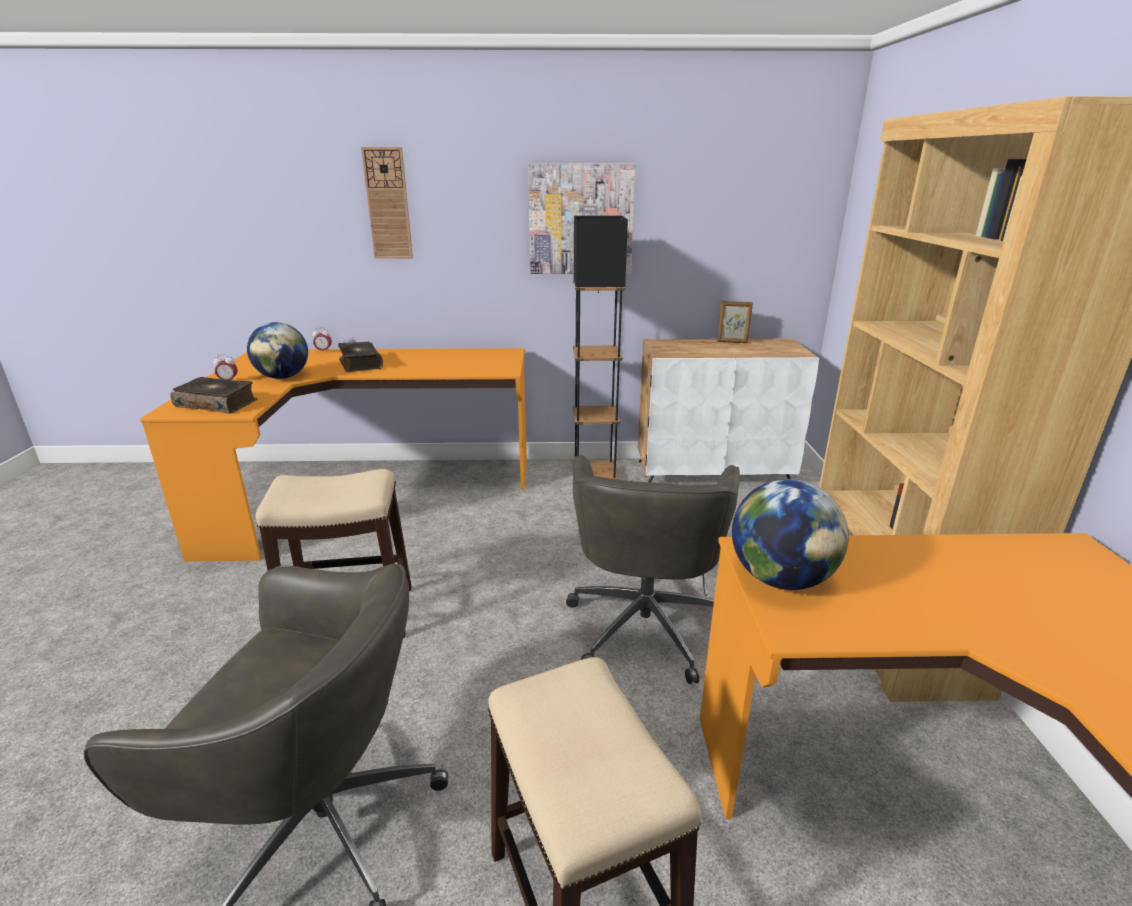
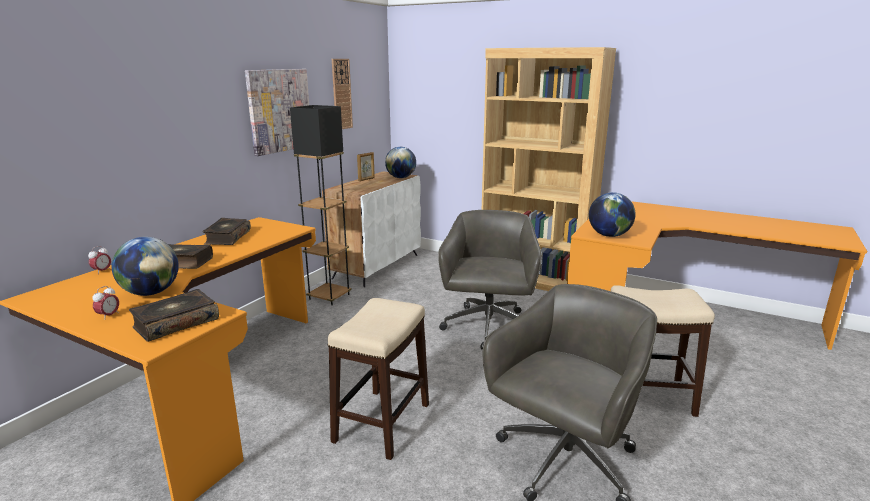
camera: 60 degrees left, 5 degrees down
wall clock [361,147,413,259] -> wall clock moved to [332,59,353,129]
grey office chair [566,455,740,684] -> grey office chair turned 120 degrees counterclockwise [438,210,542,350]
none -> book [202,218,251,245]
none -> globe [385,147,416,178]

